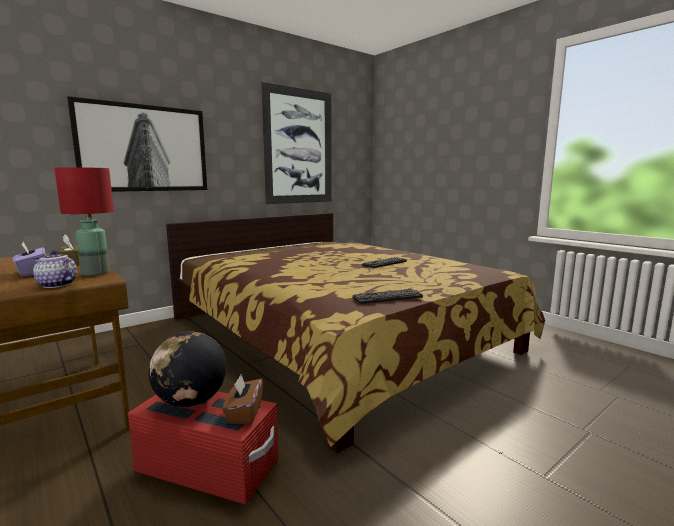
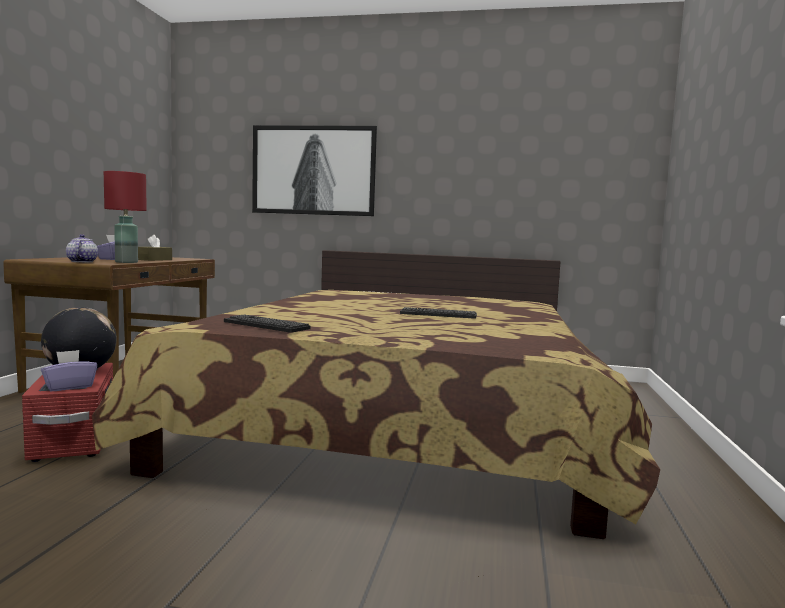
camera: 50 degrees right, 5 degrees down
brown tissue box [222,375,263,424] -> purple tissue box [41,350,97,391]
picture [261,82,332,204] -> none

